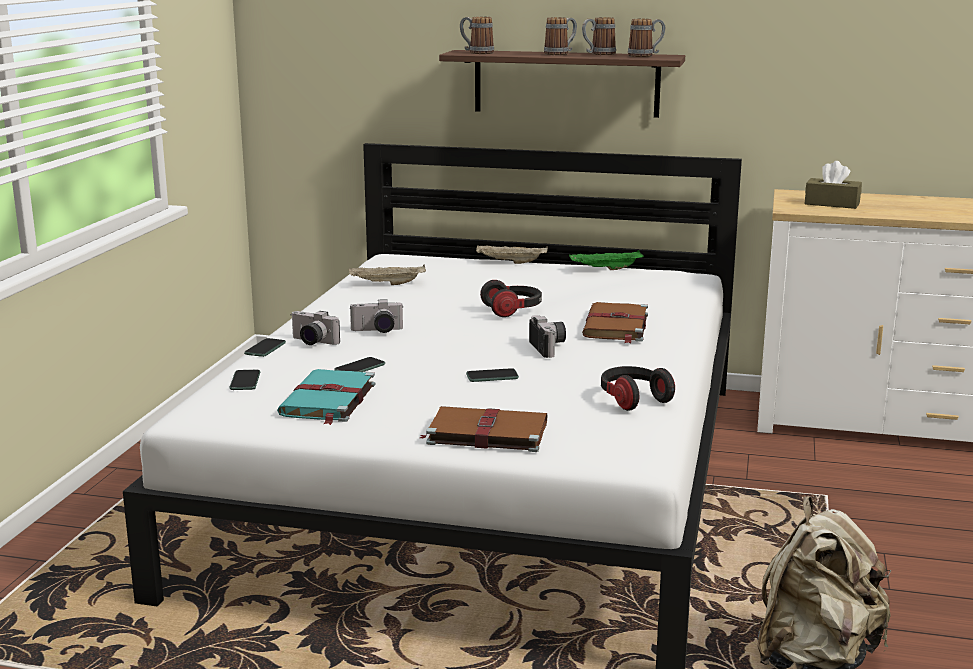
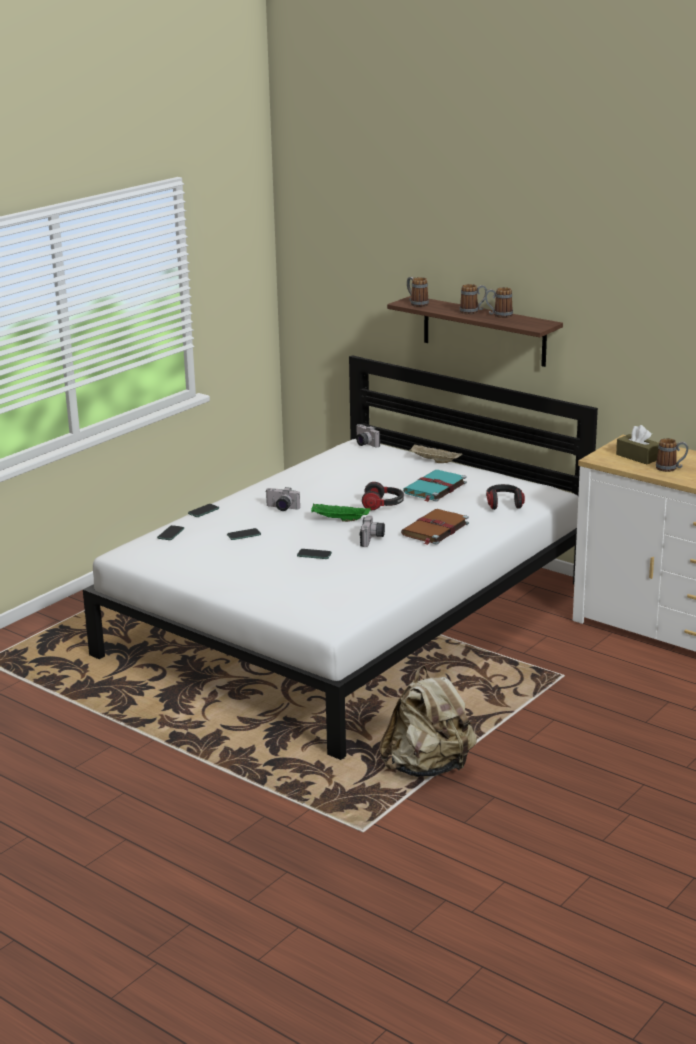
camera: 25 degrees right, 5 degrees up
turquoise book [277,369,375,425] -> turquoise book moved to [403,470,467,502]
camera [291,311,340,345] -> camera moved to [356,424,380,447]
beige tray [349,265,426,285] -> none
brown book [420,406,547,452] -> none
green tray [569,250,644,270] -> green tray moved to [311,504,371,522]
headphones [601,366,675,411] -> headphones moved to [486,484,525,510]
mug [628,19,665,57] -> mug moved to [656,438,688,472]

